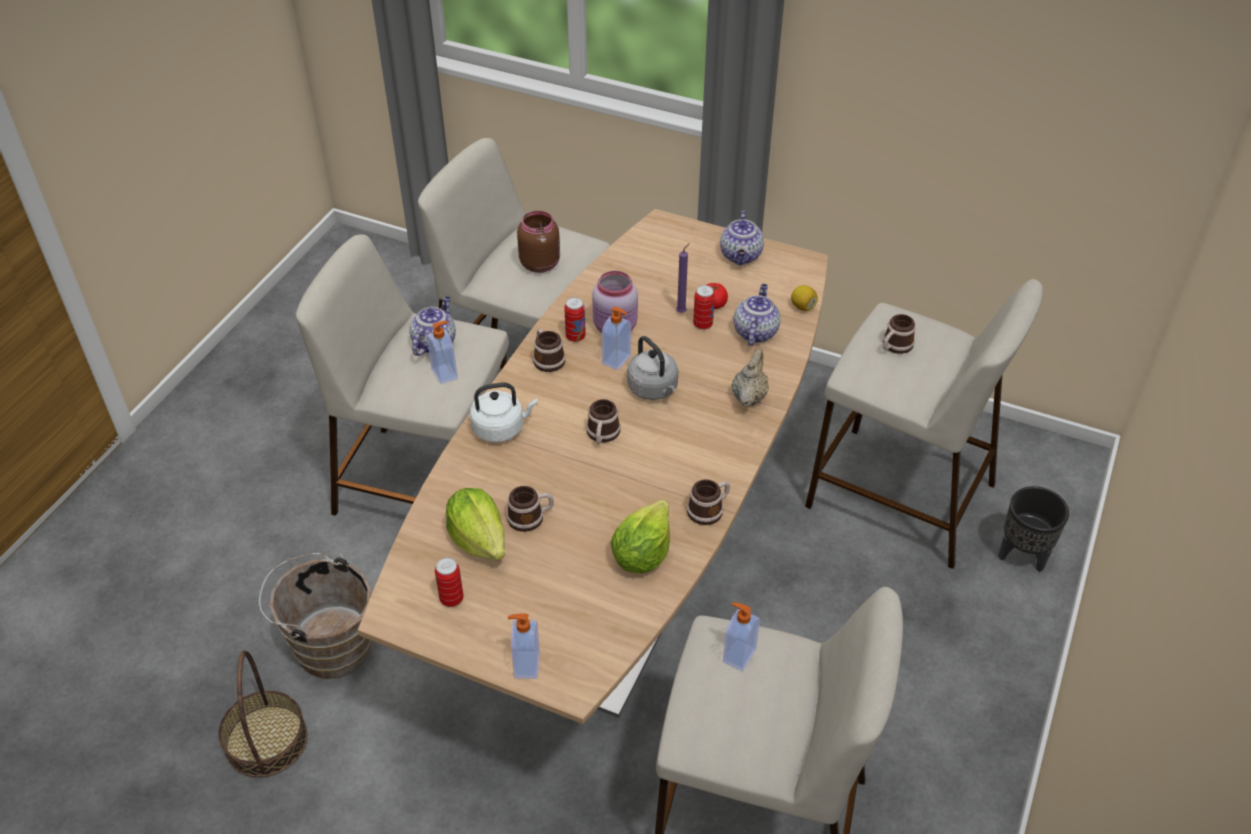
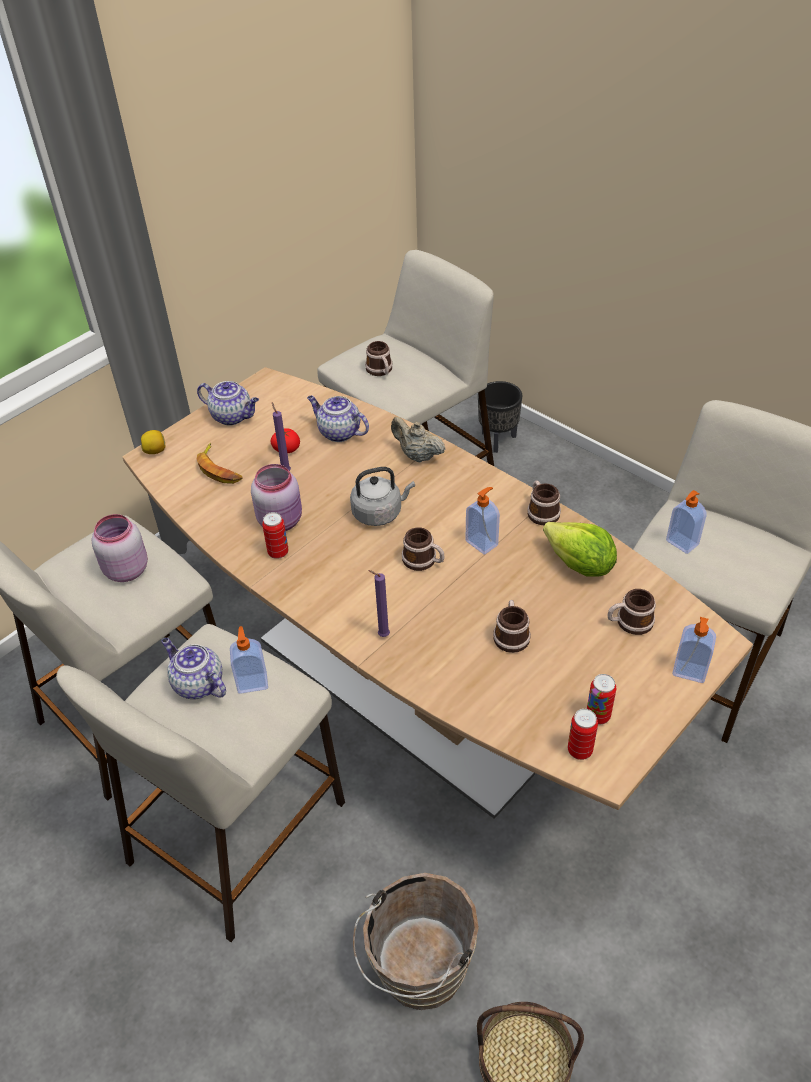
camera: 70 degrees left, 0 degrees up
lettuce [446,488,505,560] -> none
white kettle [470,382,538,443] -> purple candle [368,570,390,637]
brown jar [517,211,560,273] -> pink jar [92,514,148,582]
mug [533,329,566,372] -> mug moved to [607,589,656,635]
soap dispenser [602,307,631,370] -> soap dispenser moved to [466,487,500,555]
can [693,285,715,330] -> can moved to [568,709,598,760]
lemon [791,285,818,311] -> lemon moved to [141,430,165,454]
none -> banana [197,443,243,484]

